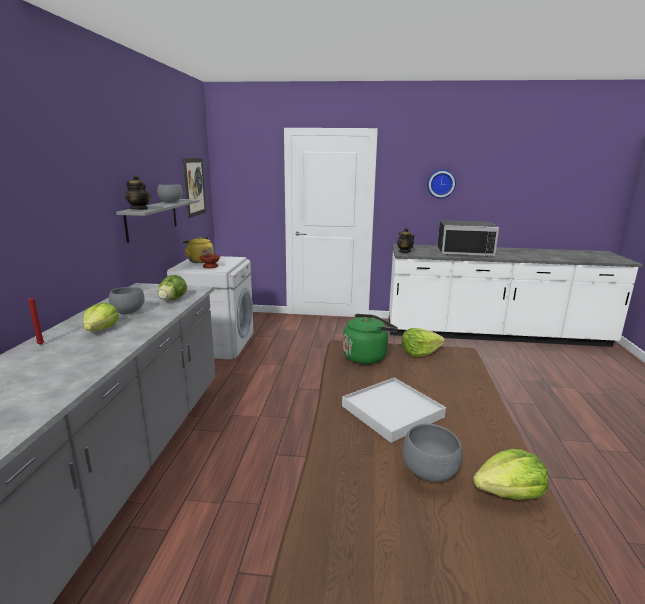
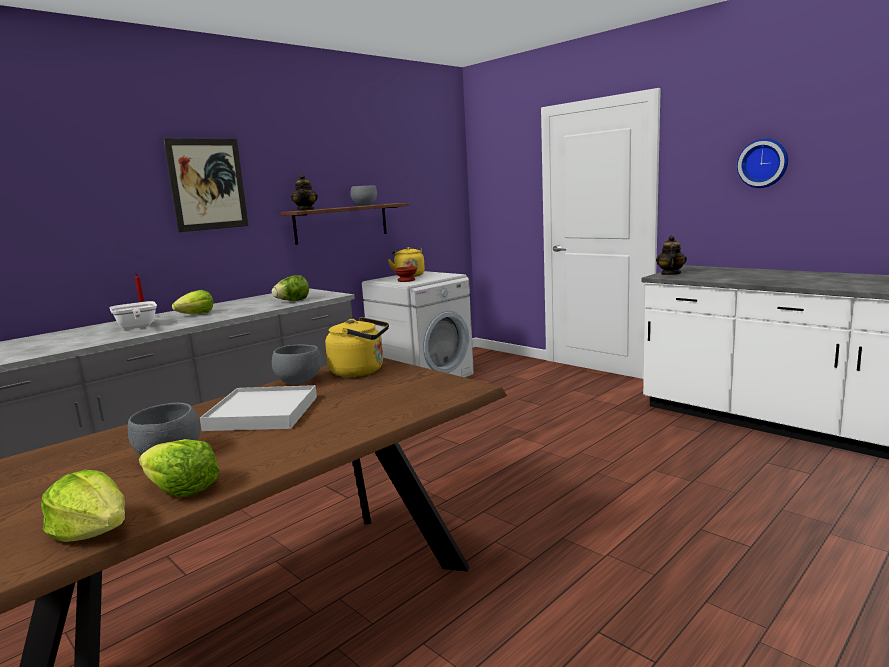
camera: 40 degrees right, 5 degrees down
grey bowl [109,287,145,315] -> grey bowl moved to [272,344,321,385]
grey shelf [116,199,200,243] -> brown shelf [281,203,409,245]
picture [183,158,206,218] -> picture moved to [163,138,249,232]
green kettle [343,314,398,364] -> yellow kettle [325,317,389,377]
lettuce [402,328,445,357] -> lettuce moved to [41,470,125,542]
black microwave [438,220,499,256] -> none
none -> frying pan [109,301,157,329]

